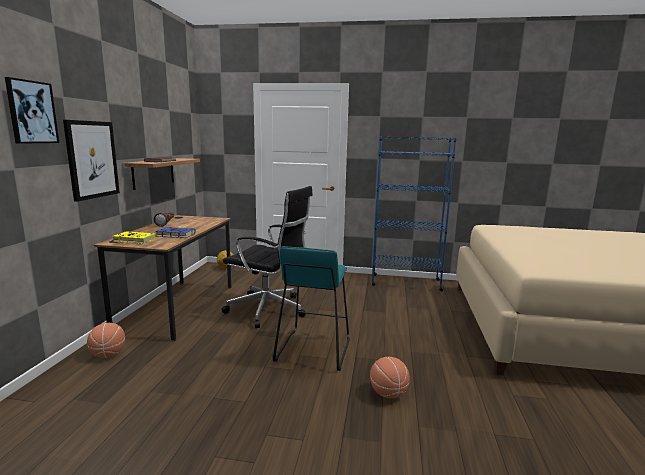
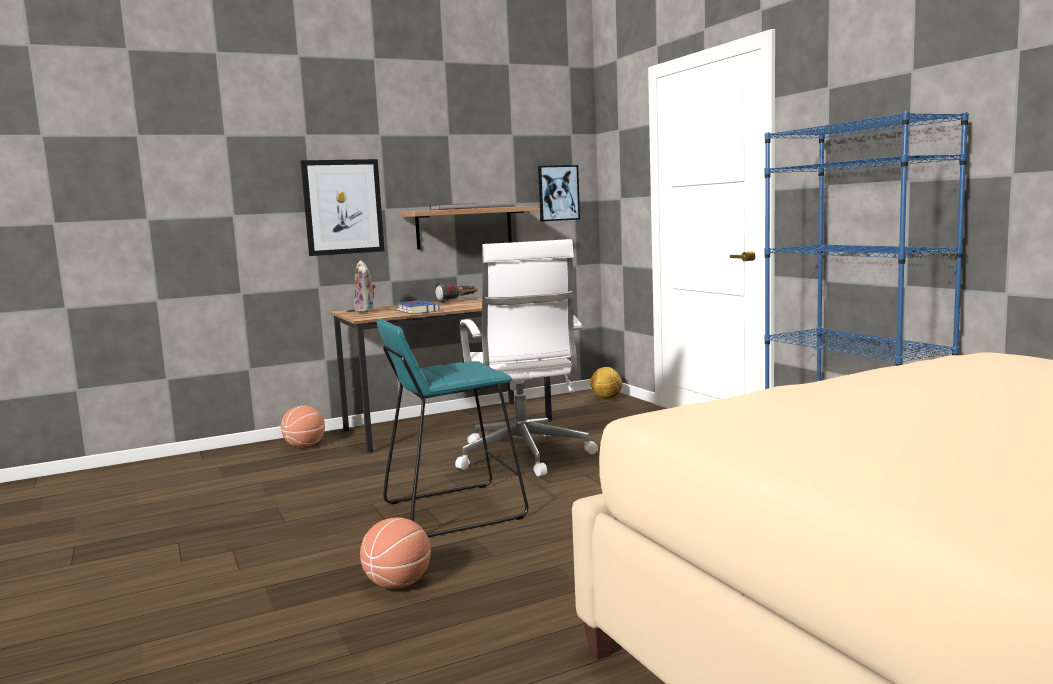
camera: 55 degrees right, 5 degrees down
picture [5,77,59,144] -> picture moved to [538,165,580,222]
yellow book [112,231,156,244] -> plush toy [354,260,376,313]
black office chair [221,186,313,328] -> white office chair [455,239,598,477]

